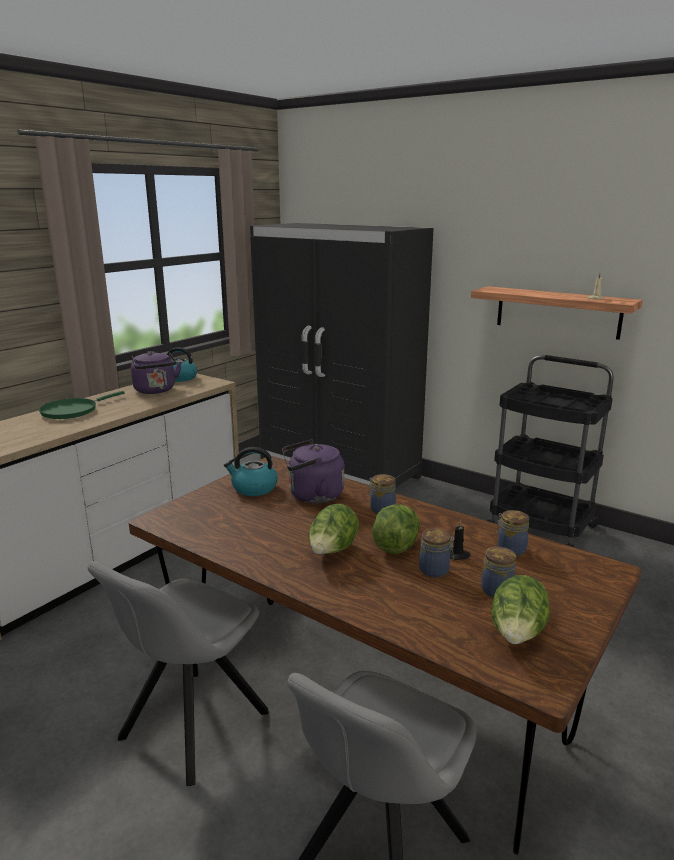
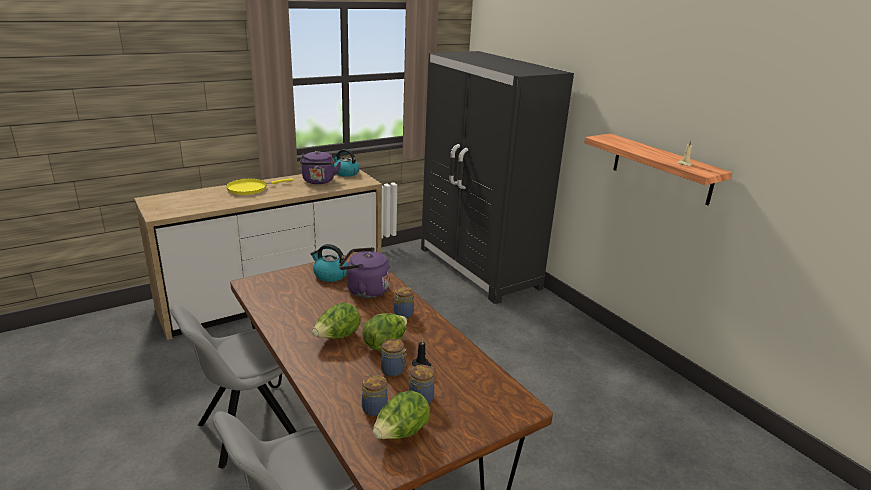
camera: 20 degrees right, 5 degrees up
green frying pan [39,391,125,419] -> yellow frying pan [226,178,294,195]
black cart [487,355,613,547] -> none
jar [496,510,529,556] -> jar moved to [362,374,388,416]

